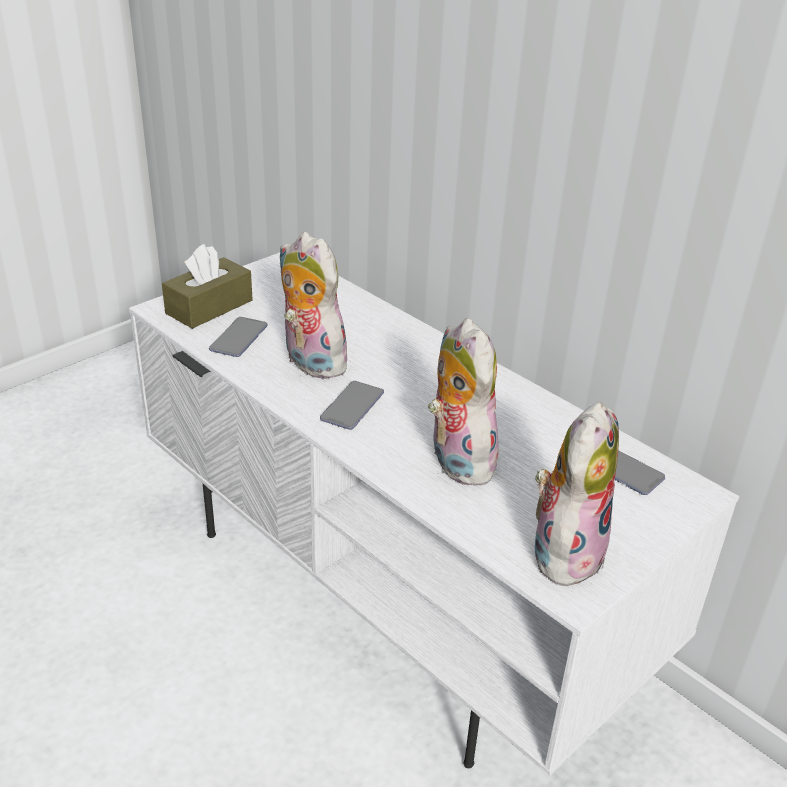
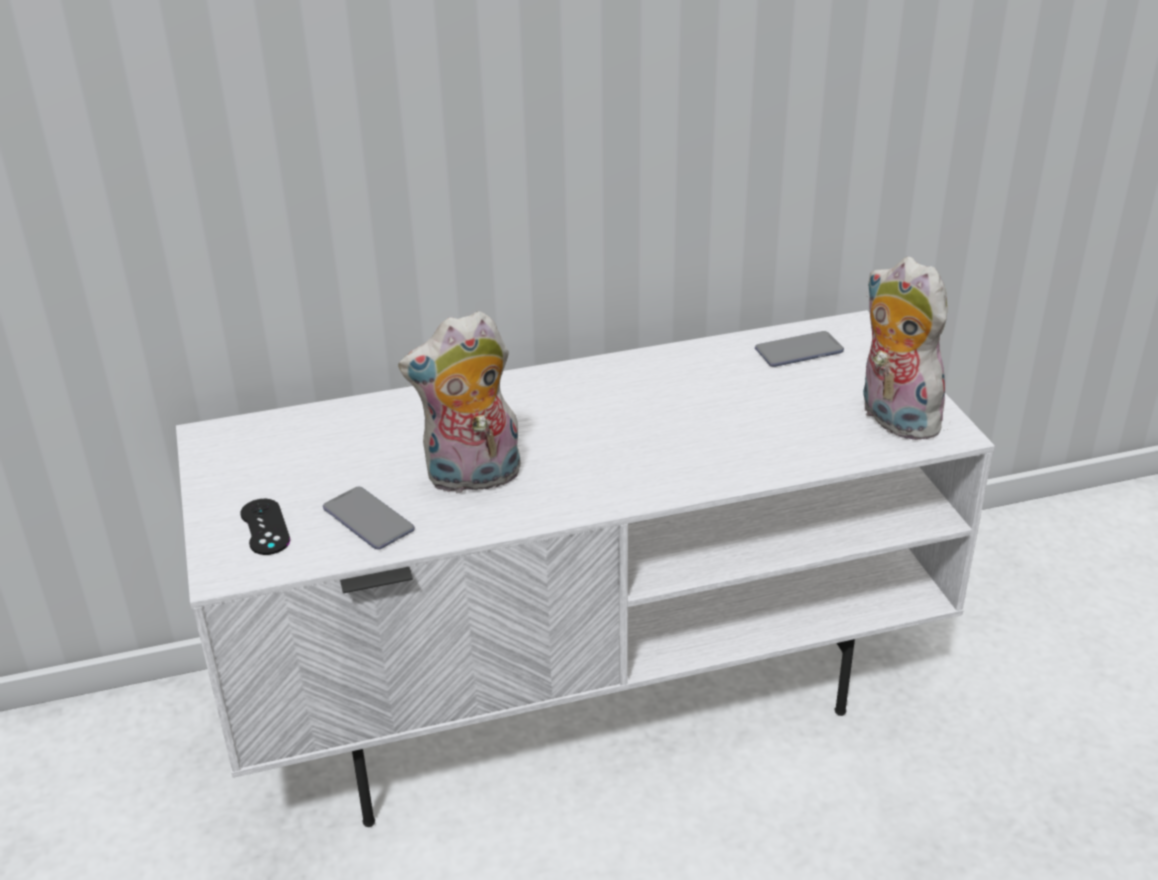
camera: 60 degrees left, 0 degrees up
brown tissue box [162,244,253,329] -> black game controller [241,499,290,555]
phone [320,381,384,430] -> none
plush toy [428,318,499,486] -> none

